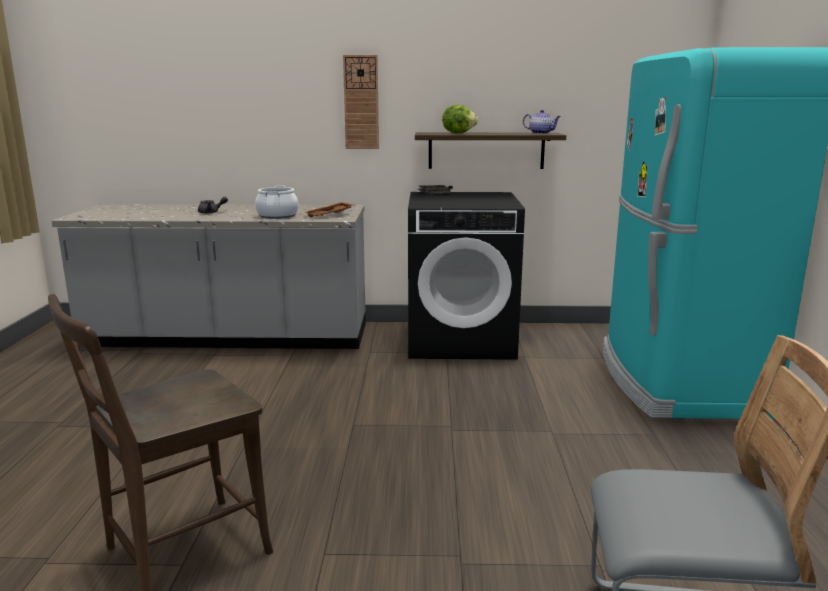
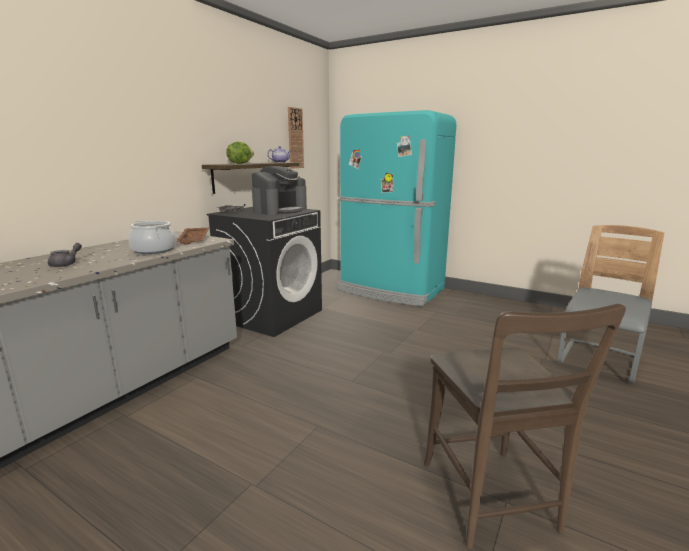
camera: 60 degrees left, 0 degrees up
wall clock [343,55,379,149] -> wall clock moved to [288,107,304,169]
none -> coffee machine [252,166,307,215]

